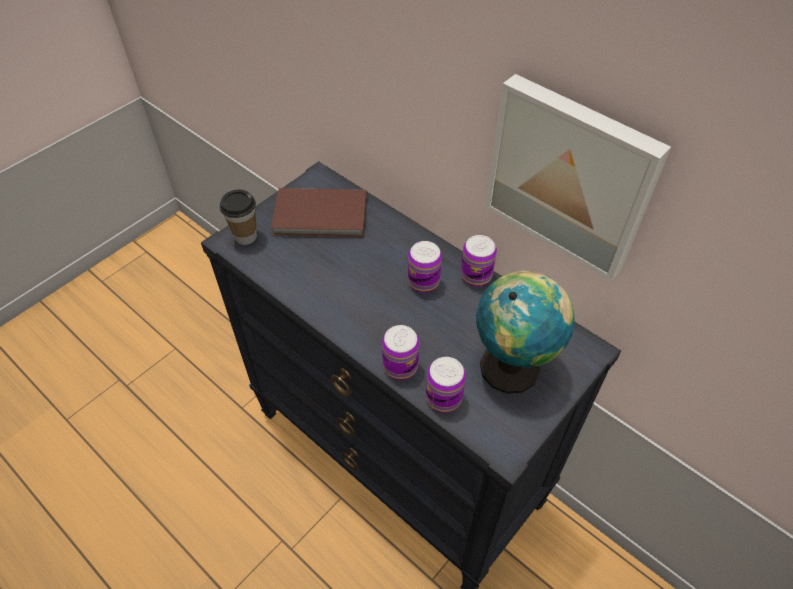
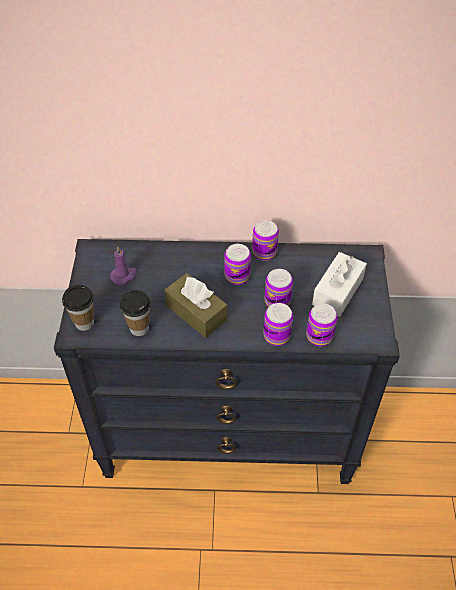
camera: 40 degrees left, 0 degrees up
brown book [271,188,366,237] -> purple candle [110,246,137,285]
globe [476,270,575,394] -> white tissue box [312,252,367,317]
picture [485,74,671,281] -> none
none -> cup [119,290,151,336]
none -> brown tissue box [164,273,227,338]
none -> can [264,269,293,307]

